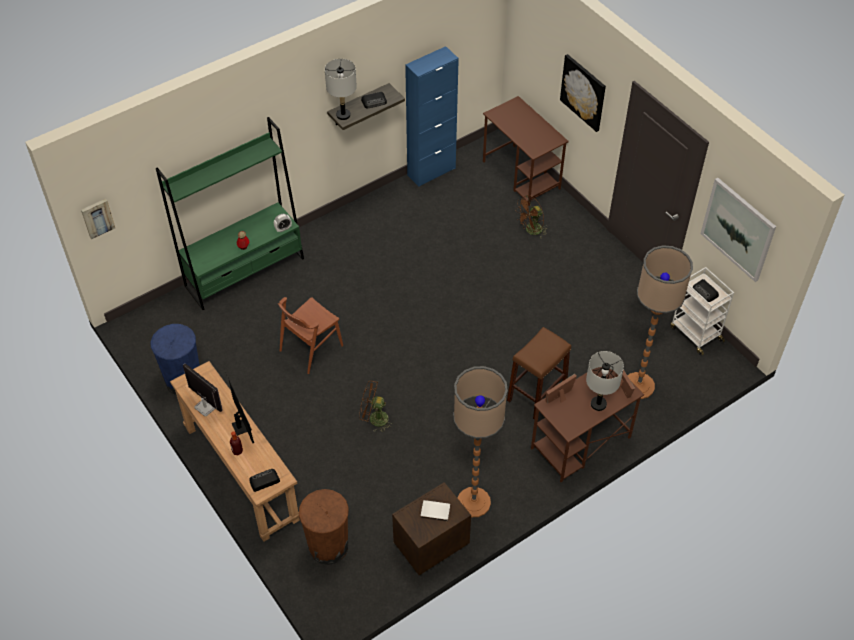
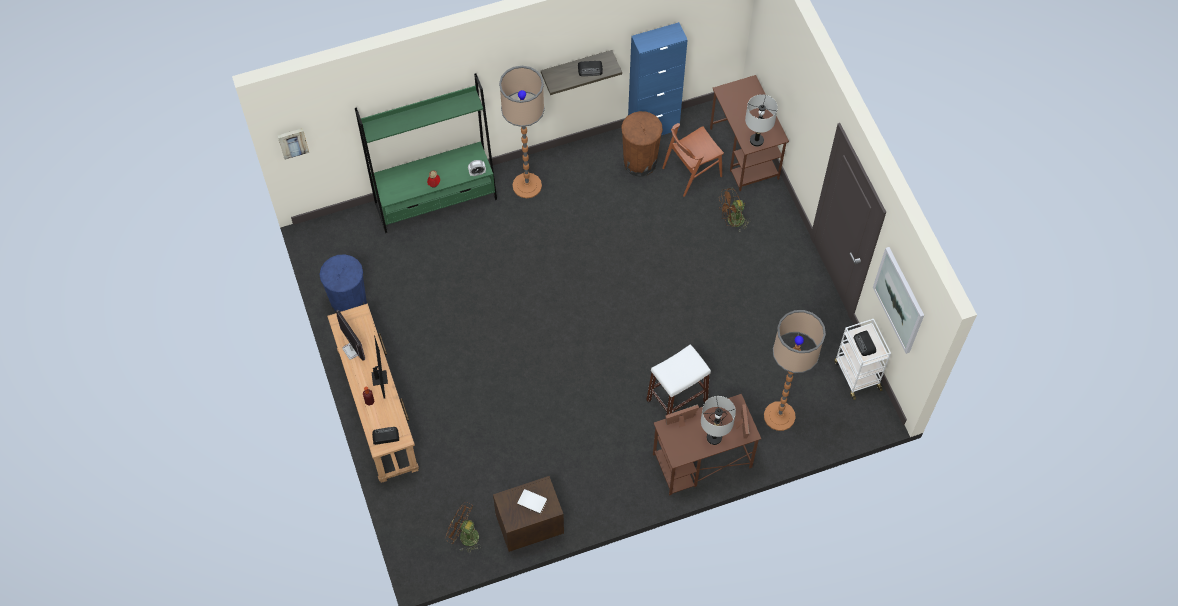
camera: 15 degrees right, 10 degrees up
brown chair [278,297,343,374] -> brown chair moved to [662,123,724,197]
brown trash can [299,489,349,565] -> brown trash can moved to [621,111,663,177]
grey table lamp [325,59,357,120] -> grey table lamp moved to [745,94,778,147]
brown fan [359,380,393,432] -> brown fan moved to [445,502,481,553]
floor lamp [453,366,508,517] -> floor lamp moved to [499,66,545,198]
brown stool [507,327,571,420] -> white stool [646,344,711,415]
picture [560,54,606,132] -> none

